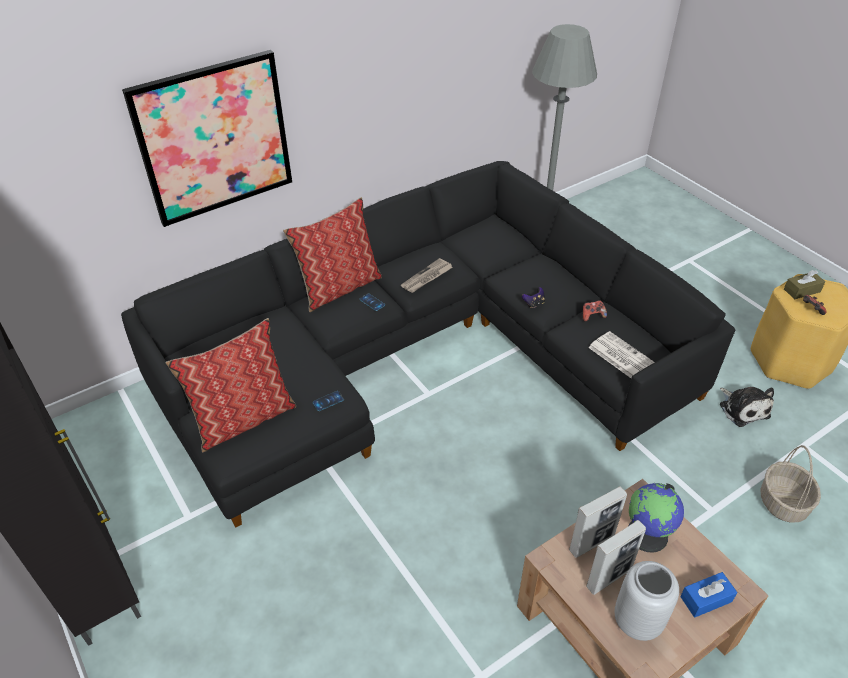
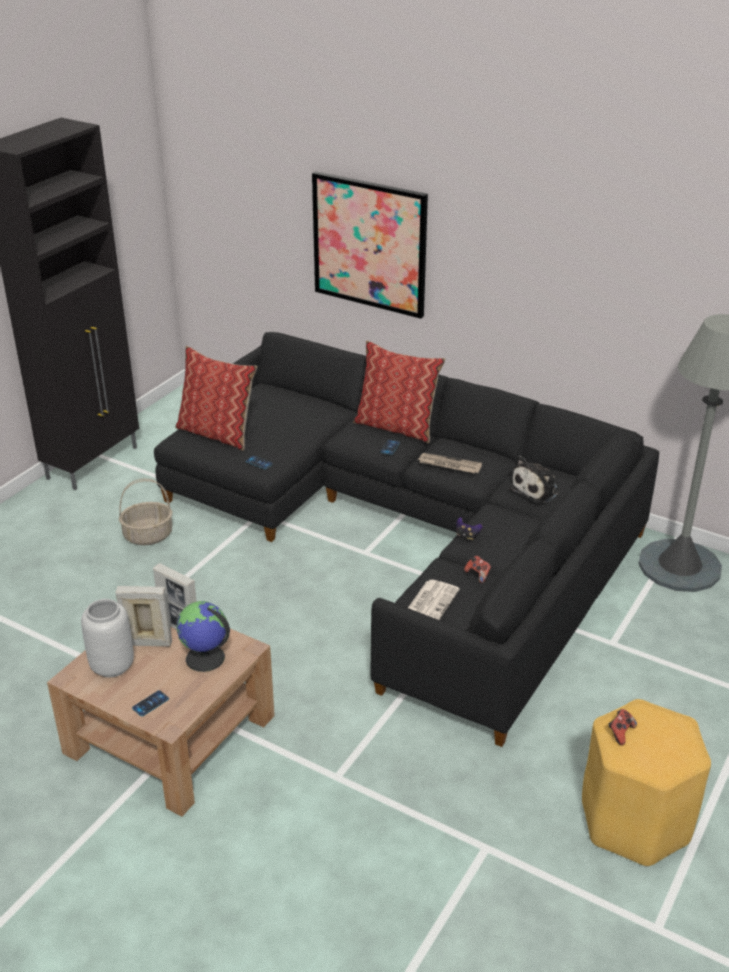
camera: 65 degrees right, 10 degrees down
picture frame [586,520,646,595] -> picture frame turned 150 degrees clockwise [116,586,172,647]
blue tissue box [680,572,737,617] -> phone [132,690,169,716]
plush toy [720,387,774,427] -> plush toy moved to [509,455,559,503]
basket [761,445,821,523] -> basket moved to [119,479,172,545]
brown tissue box [784,270,825,299] -> none

